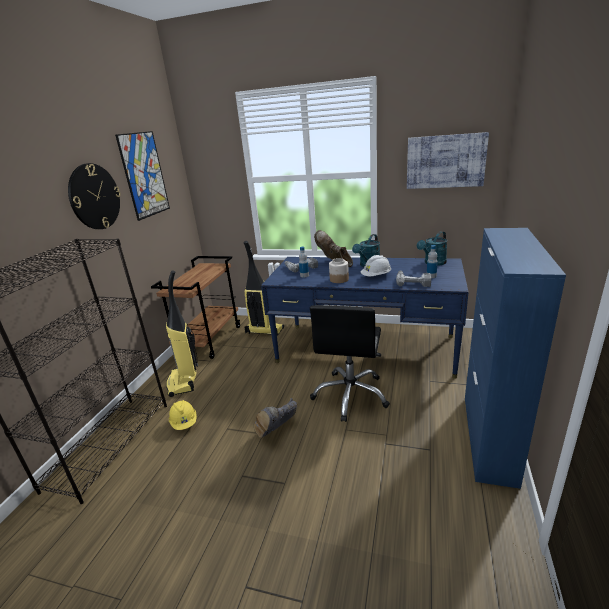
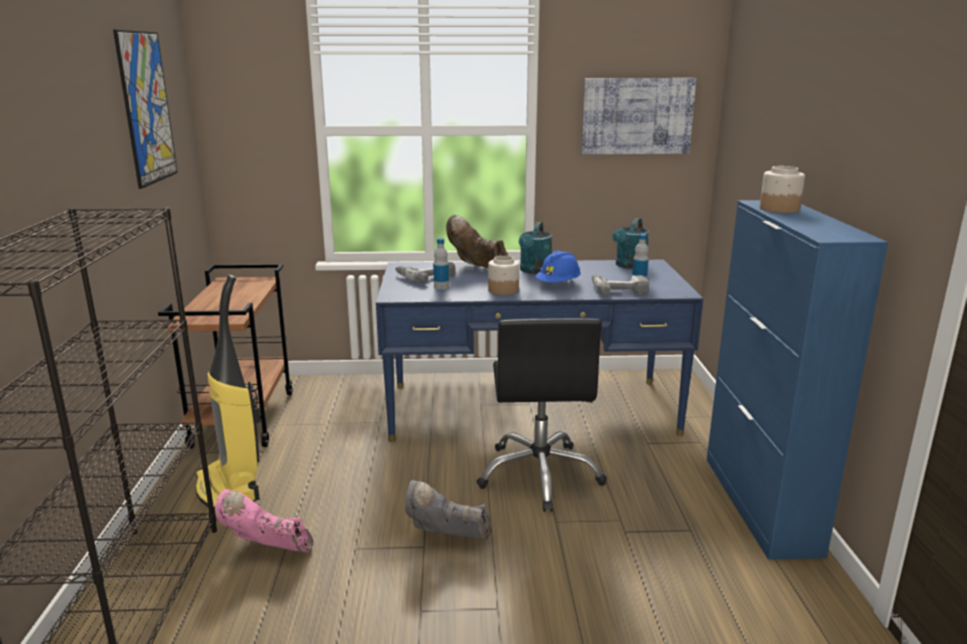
camera: 20 degrees left, 5 degrees down
wall clock [68,163,121,229] -> none
yellow hard hat [169,400,197,430] -> pink boot [215,489,313,553]
vacuum cleaner [244,241,284,335] -> none
grey boot [254,398,297,438] -> grey boot turned 75 degrees clockwise [405,480,491,539]
white hard hat [361,255,391,276] -> blue hard hat [536,250,581,283]
none -> jar [760,166,805,213]

